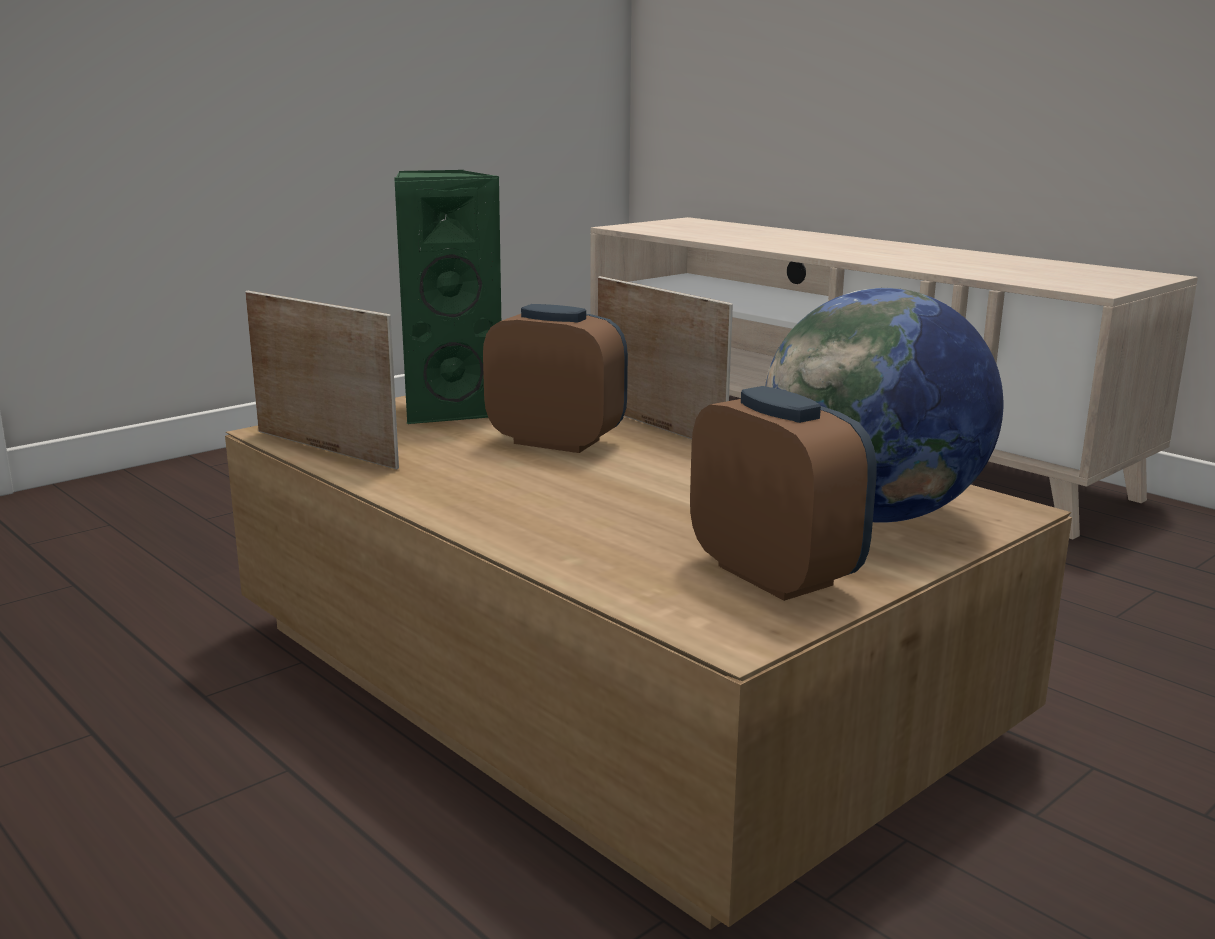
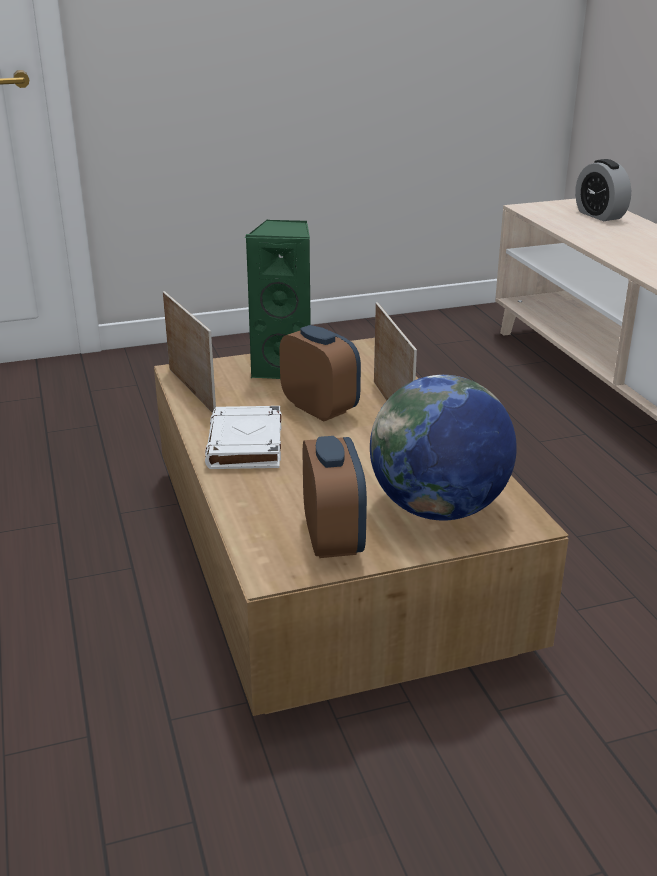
camera: 25 degrees right, 10 degrees up
none -> white book [205,406,281,469]
none -> alarm clock [575,159,631,221]

